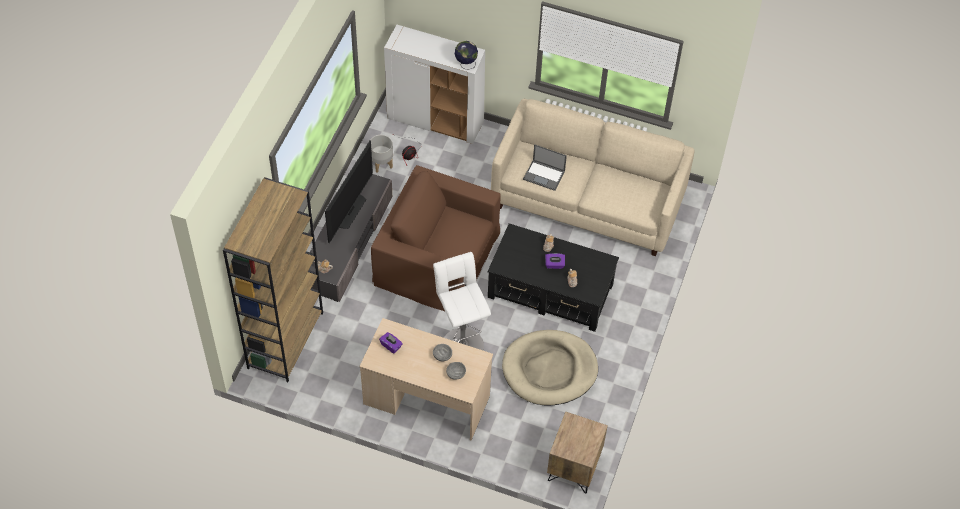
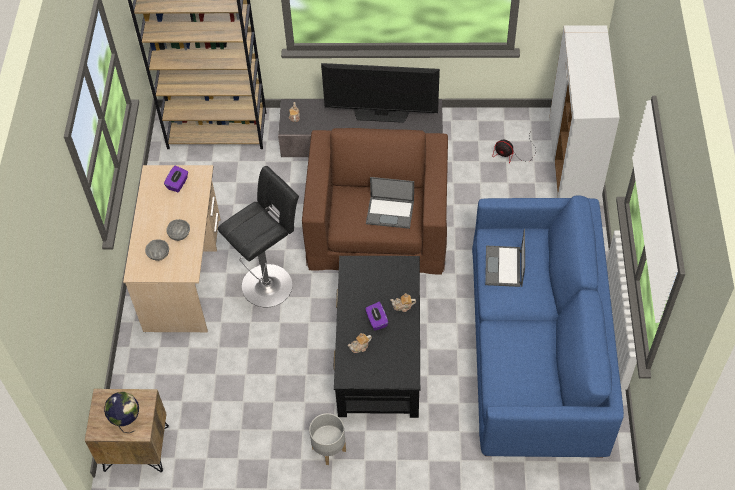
camera: 75 degrees right, 0 degrees up
grey planter [370,135,393,173] -> grey planter moved to [309,413,346,465]
white stool [433,252,491,350] -> black stool [218,166,299,307]
globe [455,41,478,69] -> globe moved to [104,392,139,433]
beige sofa [491,99,694,256] -> blue sofa [472,195,624,458]
beige dog bed [502,330,598,406] -> none
none -> laptop [366,177,414,229]

